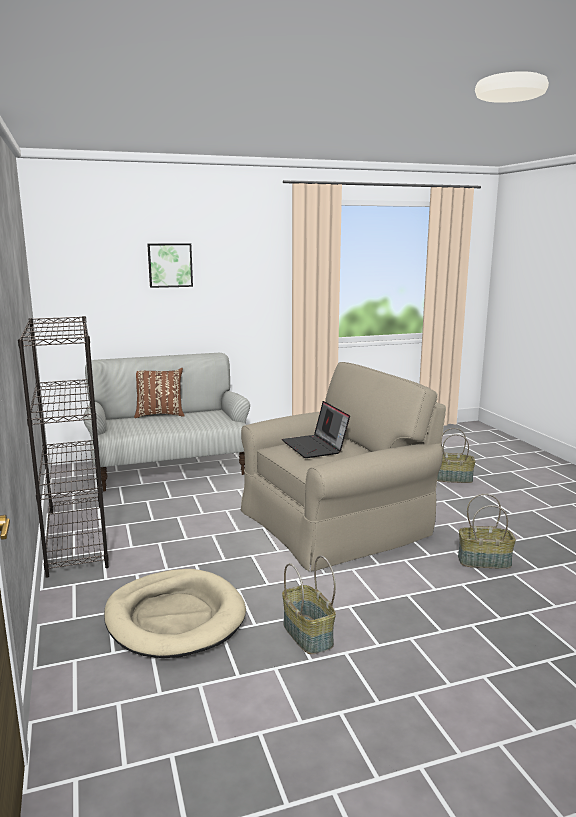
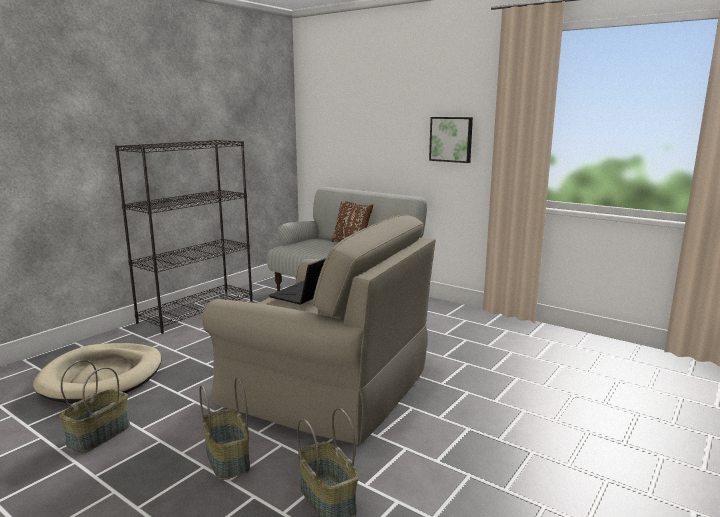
camera: 55 degrees right, 0 degrees up
picture [147,243,193,288] -> picture moved to [429,117,473,163]
basket [437,428,476,483] -> basket moved to [199,377,250,480]

